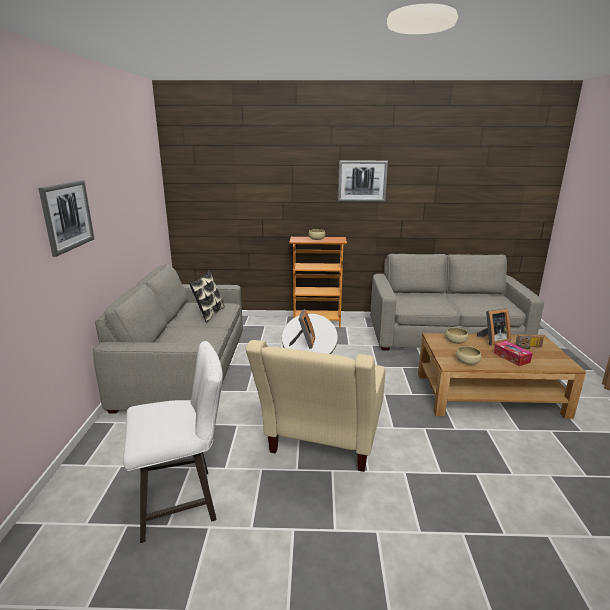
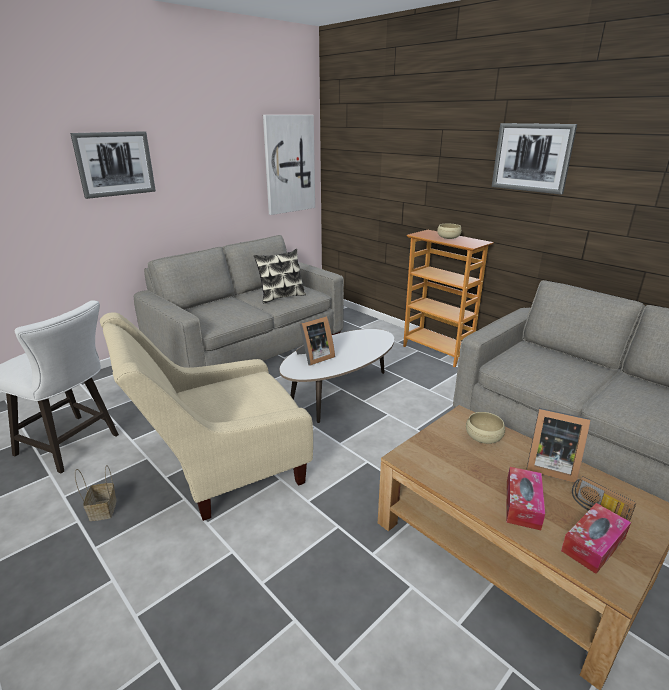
camera: 45 degrees right, 5 degrees up
beige bowl [456,346,481,365] -> none
none -> basket [75,465,117,521]
none -> picture [263,115,315,215]
none -> tissue box [561,503,631,574]

